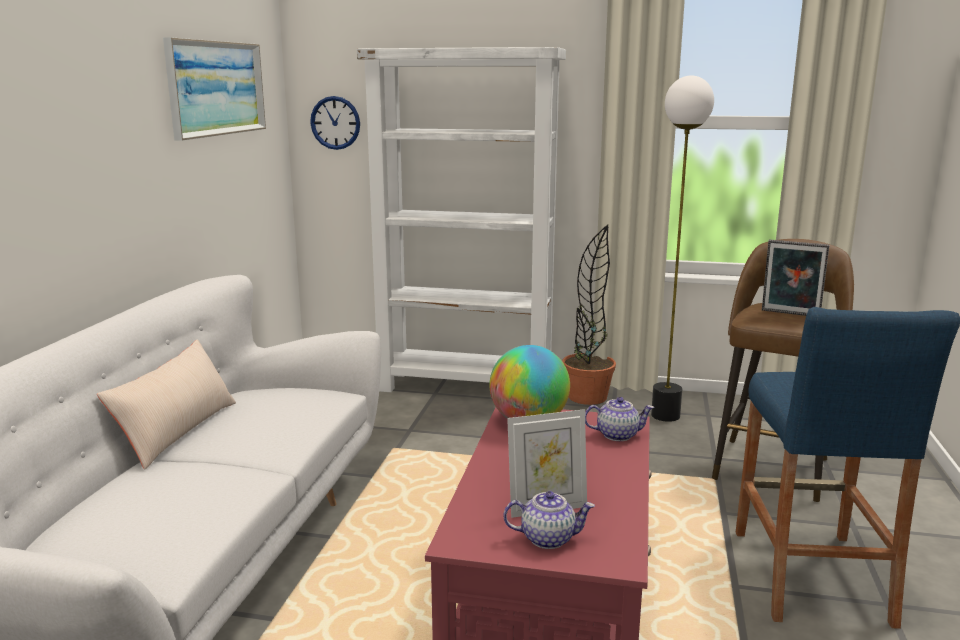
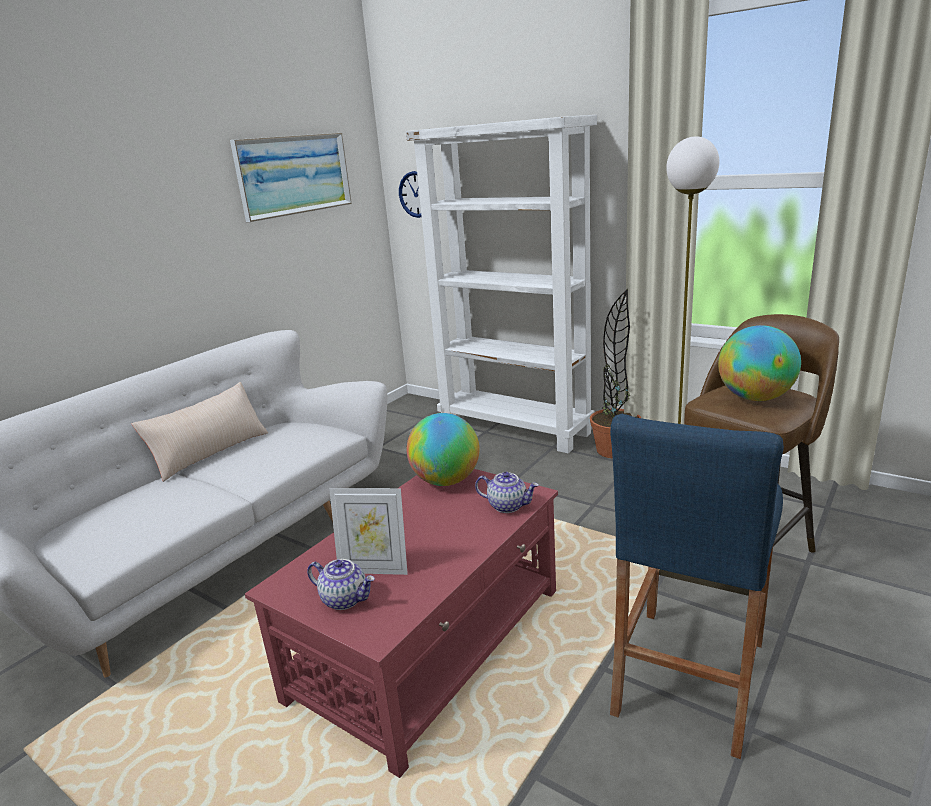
camera: 25 degrees right, 5 degrees up
picture frame [762,240,829,316] -> globe [718,325,801,401]

